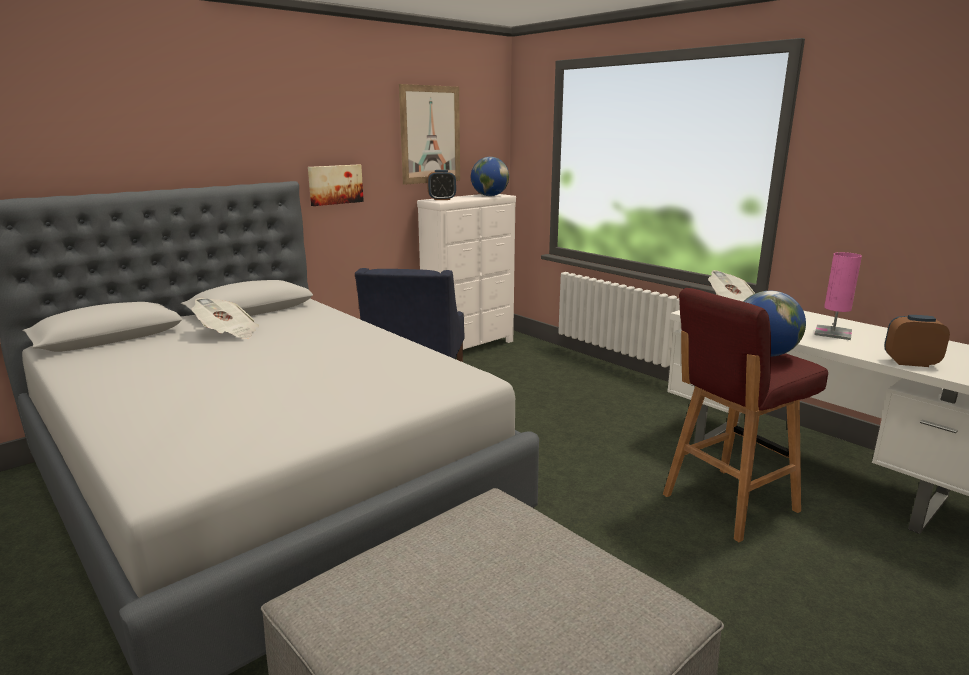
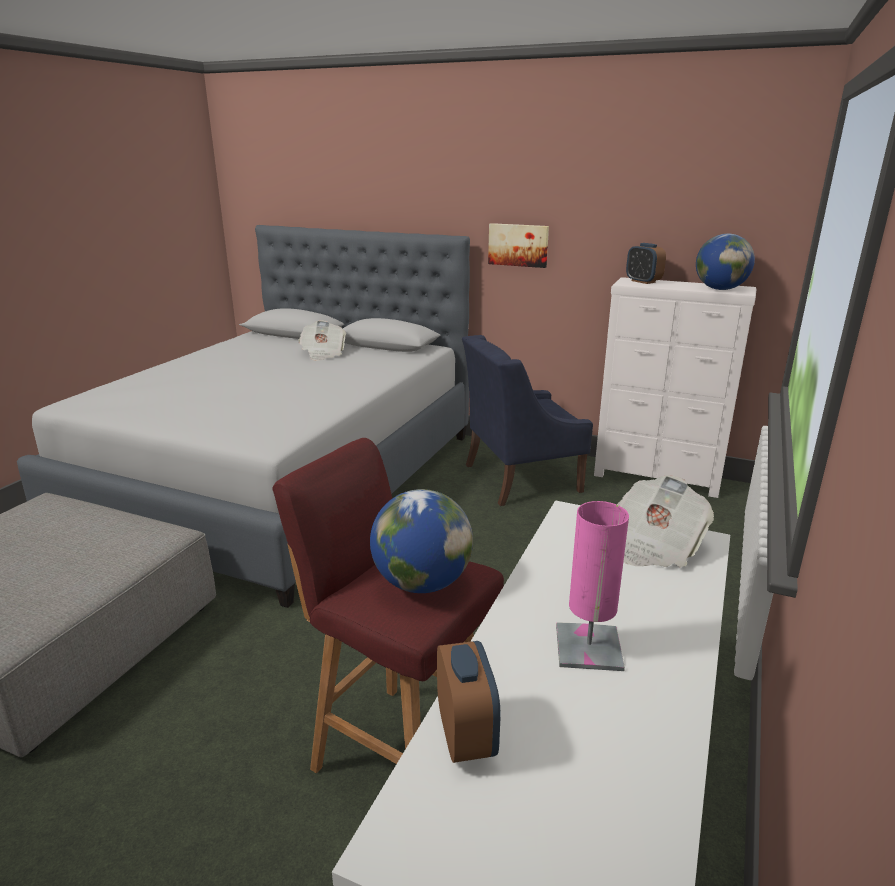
camera: 65 degrees right, 5 degrees up
picture [399,84,460,185] -> none

